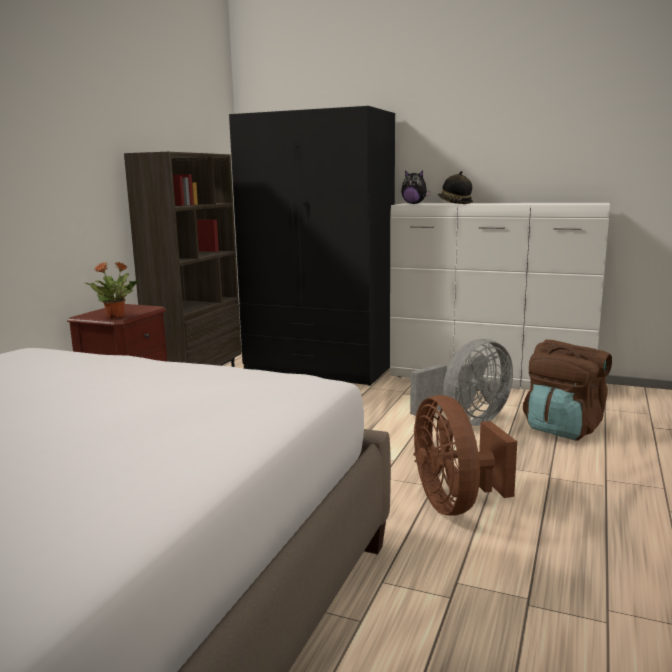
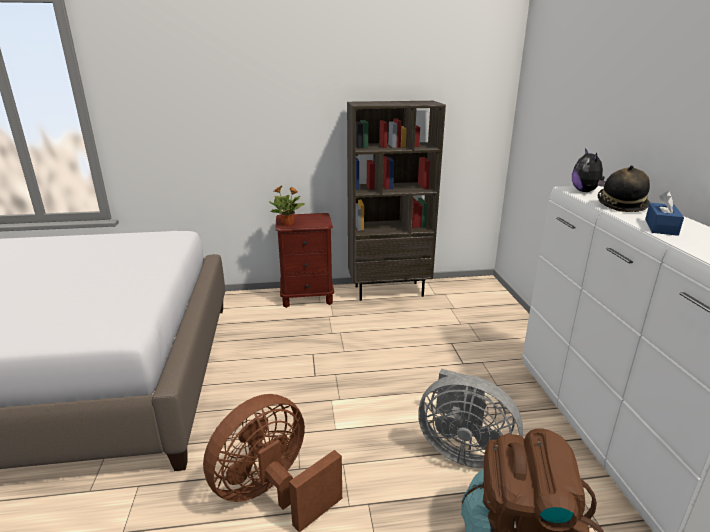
camera: 60 degrees right, 10 degrees up
black wardrobe [229,106,395,386] -> none
none -> blue tissue box [645,191,684,236]

